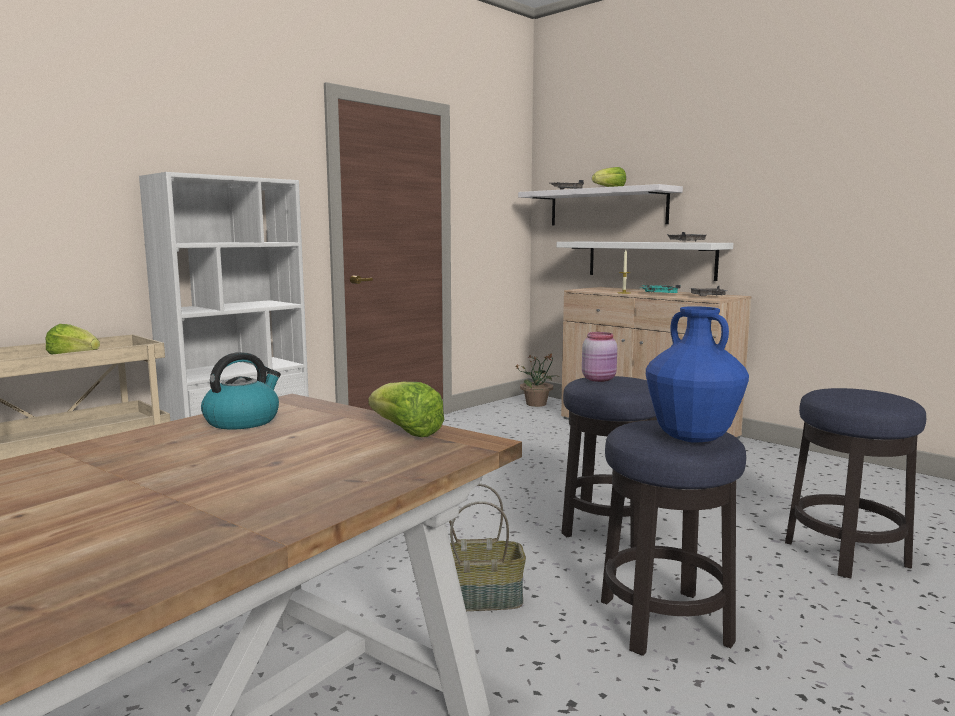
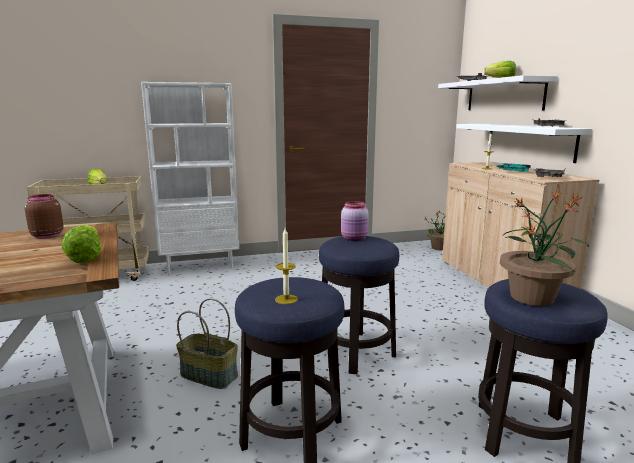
camera: 30 degrees right, 5 degrees up
kettle [201,352,281,429] -> brown jar [25,194,64,239]
blue vase [646,306,749,443] -> candle [275,228,298,304]
none -> potted plant [500,190,589,306]

